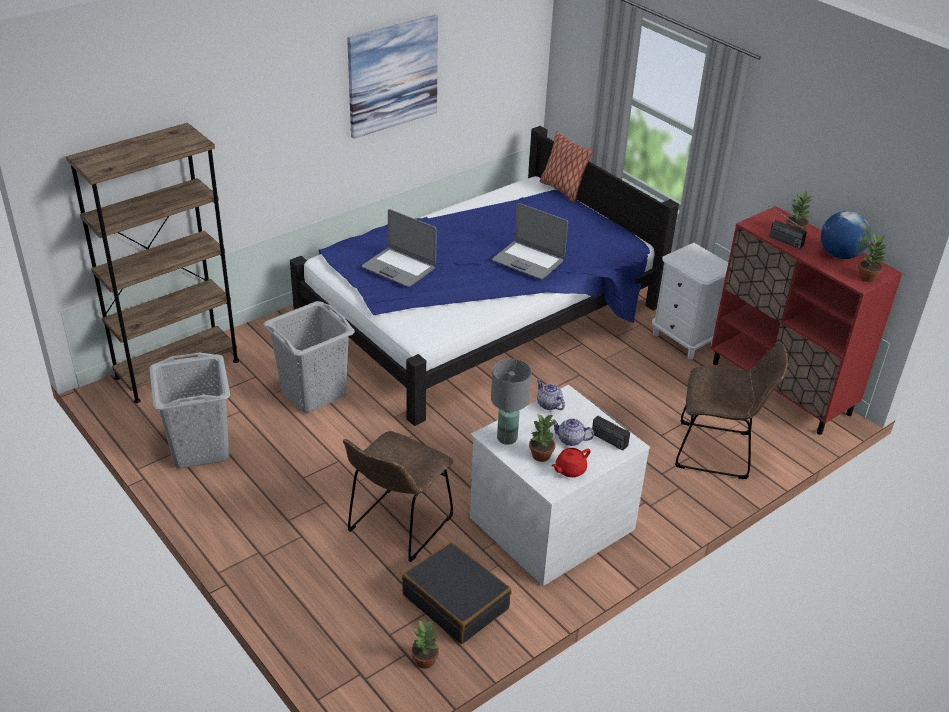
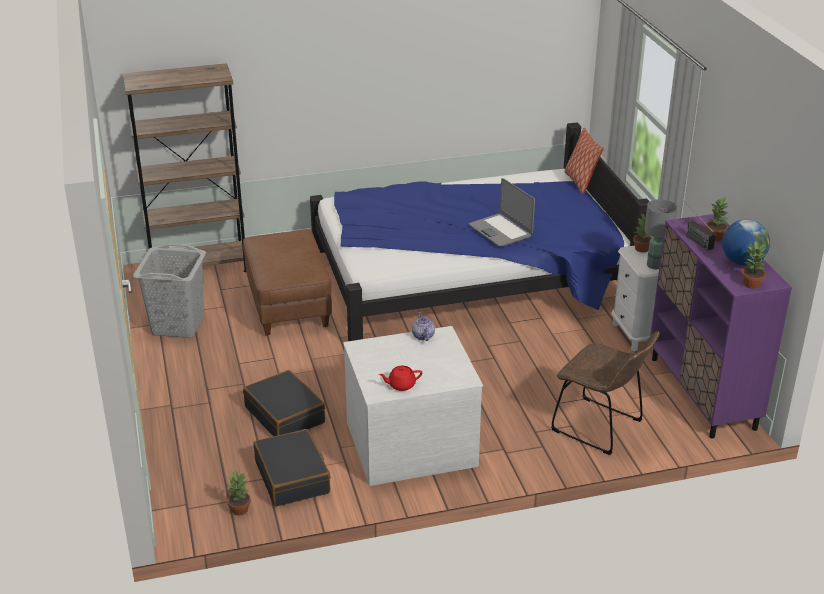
camera: 25 degrees right, 5 degrees down
grey laundry basket [264,301,355,413] -> brown ottoman [243,230,332,336]
brown chair [343,431,454,562] -> black suitcase [243,370,325,437]
picture [347,15,438,139] -> none
laptop [362,209,437,287] -> none
grey table lamp [491,359,531,445] -> grey table lamp moved to [644,199,678,269]
potted plant [529,414,555,462] -> potted plant moved to [633,213,652,253]
teapot [551,418,594,446] -> none
radio [583,395,630,451] -> none
red cabinet [711,206,902,435] -> purple cabinet [650,214,792,438]

